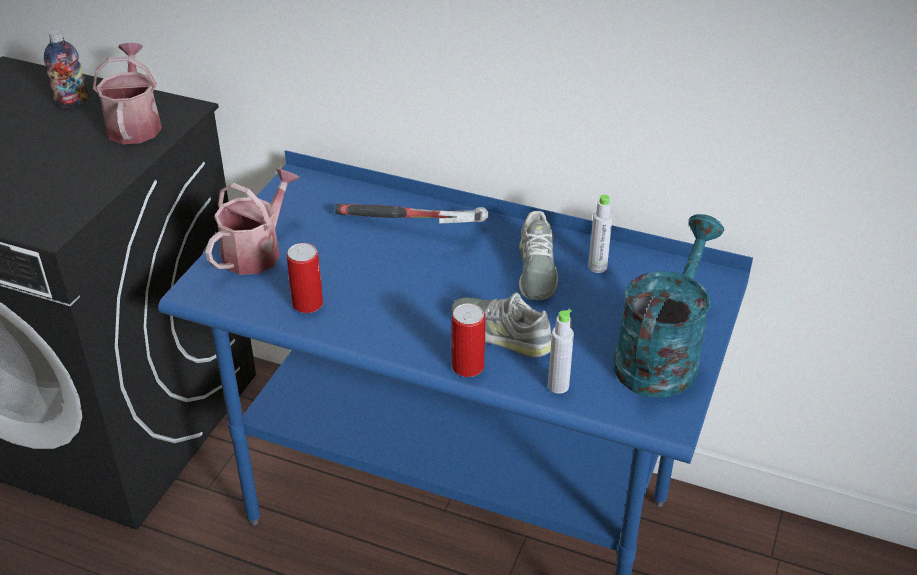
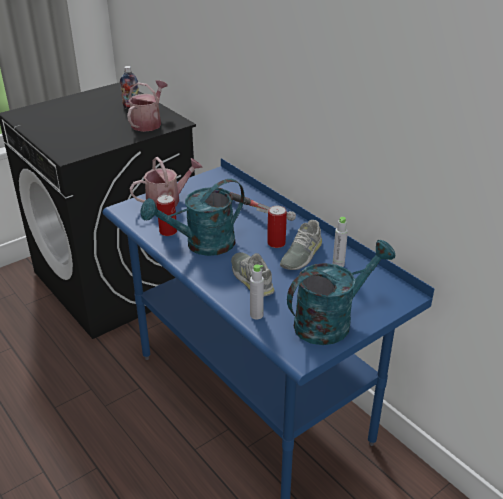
camera: 30 degrees right, 5 degrees down
can [451,303,485,377] -> can moved to [267,206,287,248]
none -> turquoise watering can [140,179,244,256]

